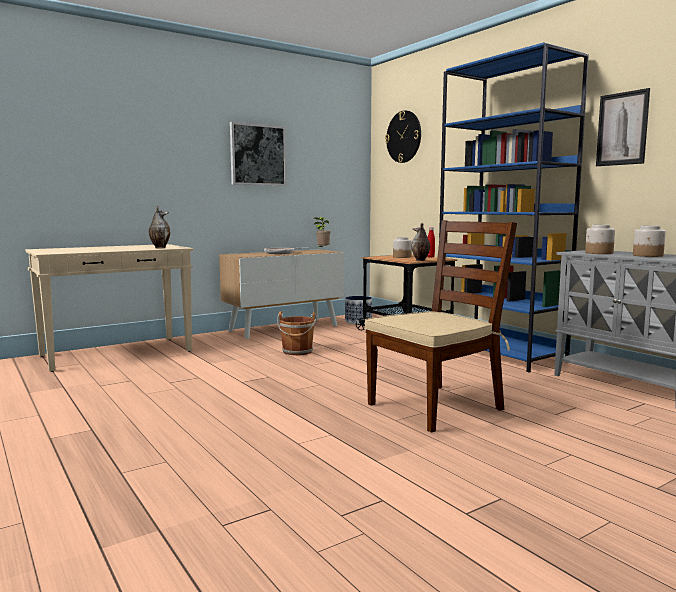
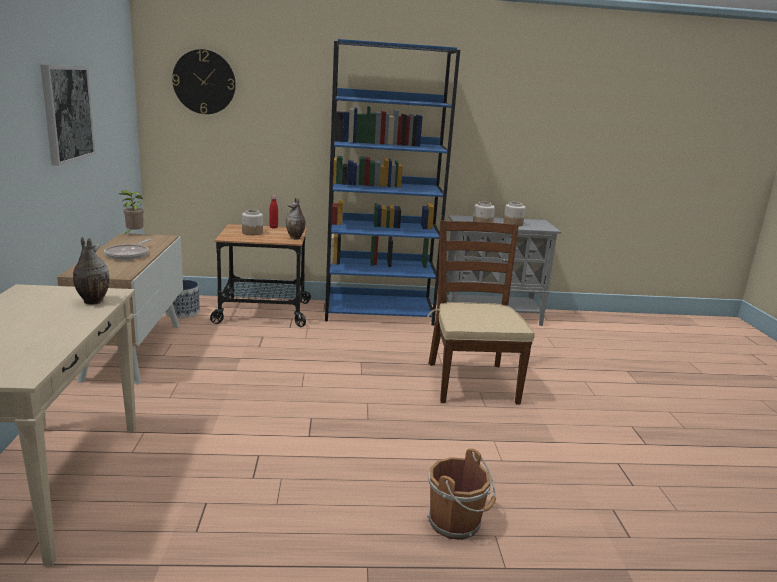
camera: 60 degrees left, 10 degrees up
brown bucket [277,311,317,355] -> brown bucket moved to [427,448,496,540]
picture [596,88,650,166] -> none

